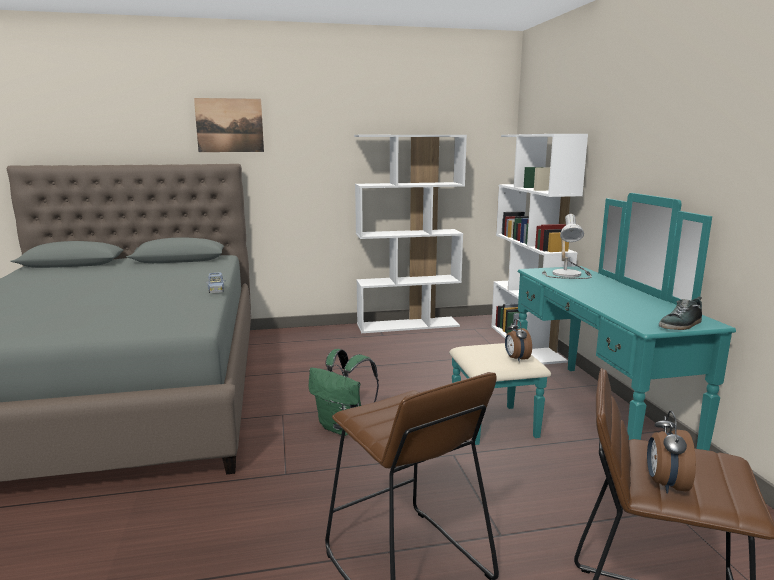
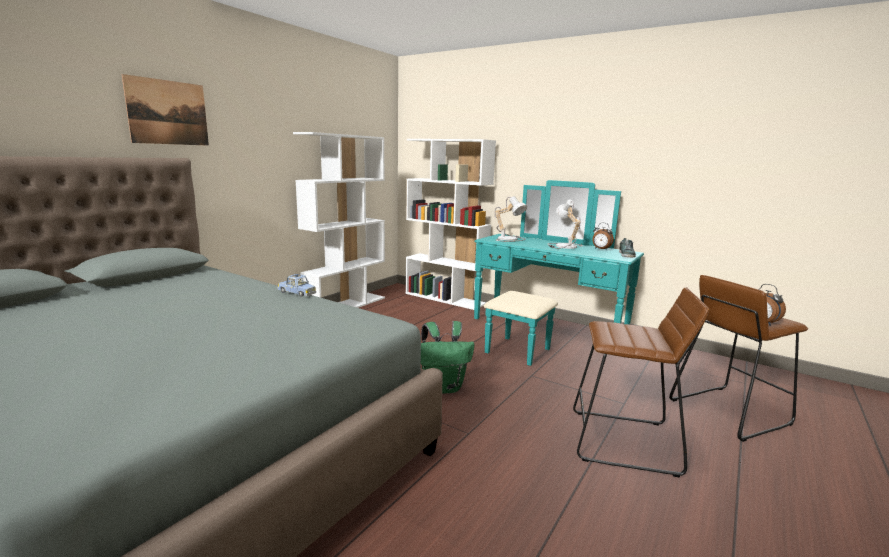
camera: 45 degrees left, 0 degrees up
alarm clock [505,319,532,362] -> alarm clock moved to [592,223,614,249]
none -> table lamp [548,199,583,249]

